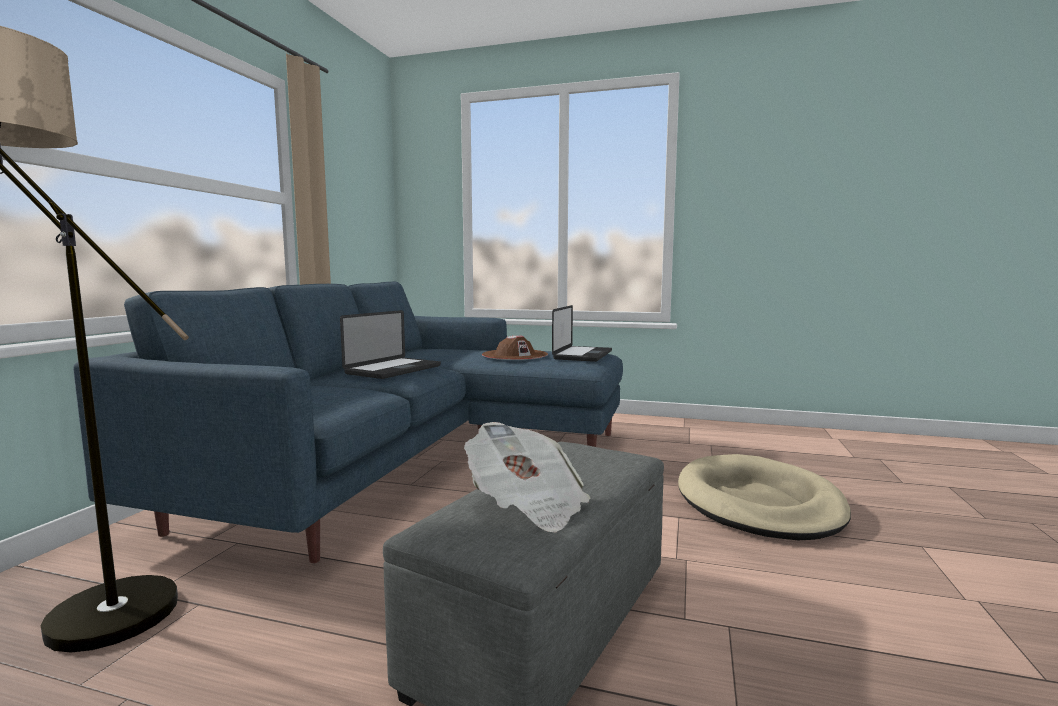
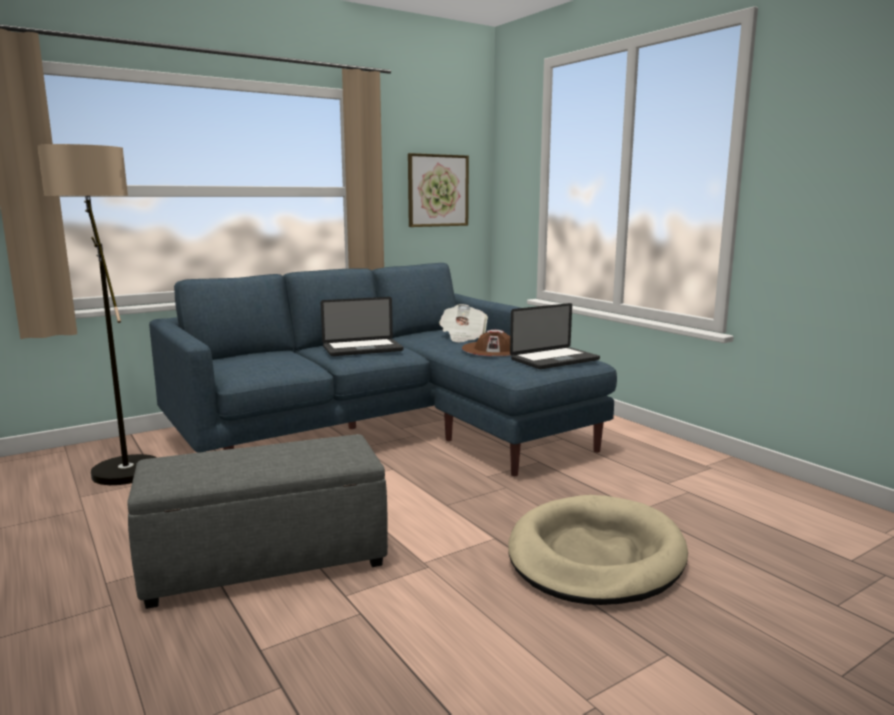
camera: 40 degrees right, 5 degrees up
newspaper [464,422,590,533] -> newspaper moved to [439,304,488,342]
none -> picture [408,153,469,227]

